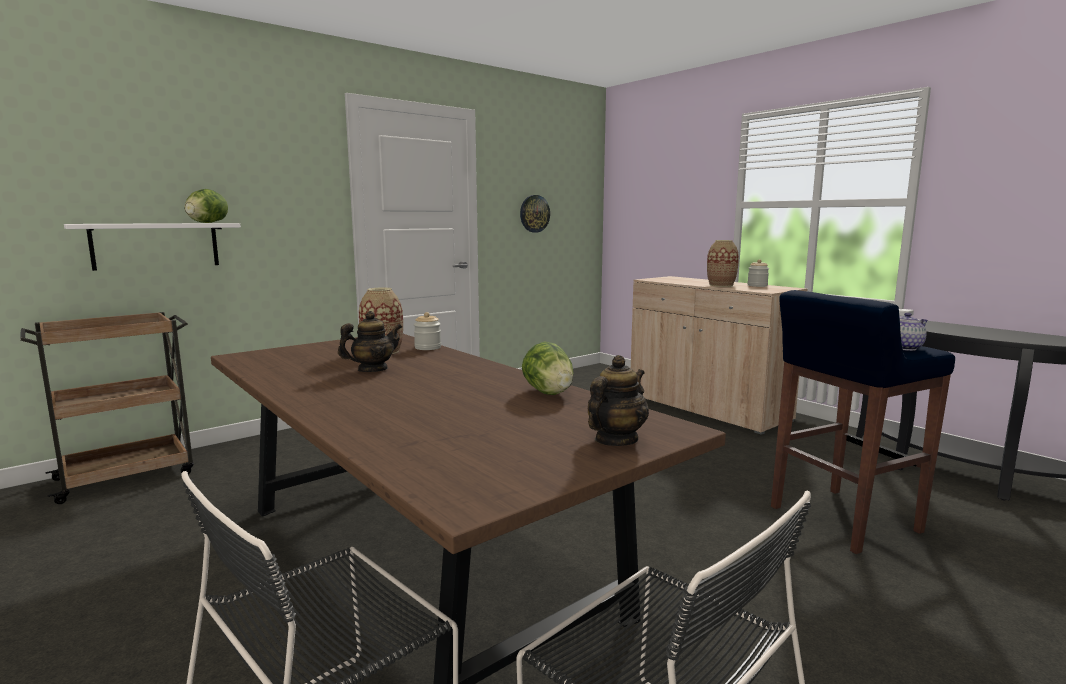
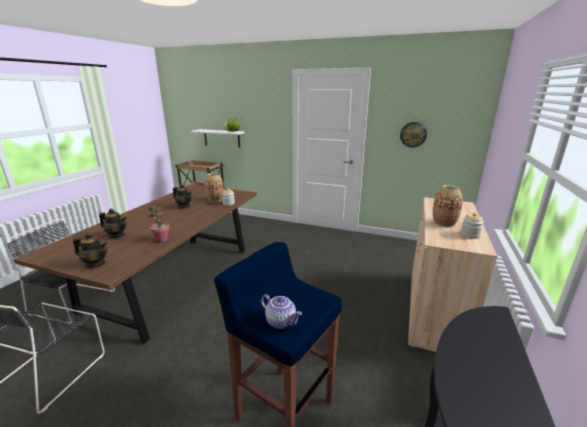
camera: 60 degrees right, 10 degrees up
lettuce [522,341,573,395] -> potted plant [148,206,170,242]
none -> teapot [99,208,127,238]

